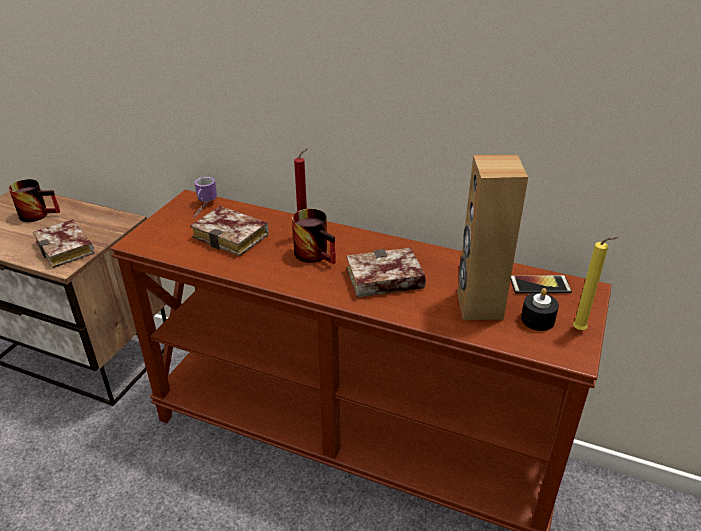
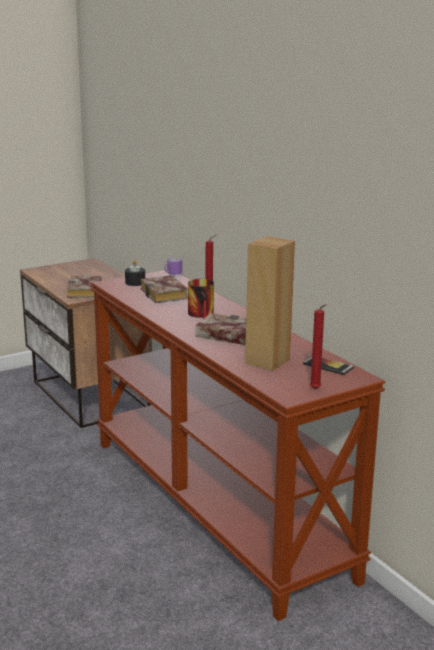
camera: 35 degrees right, 15 degrees down
mug [9,179,60,222] -> none
black candle [521,288,559,331] -> black candle moved to [125,260,145,286]
yellow candle [573,237,619,330] -> red candle [310,304,326,389]

